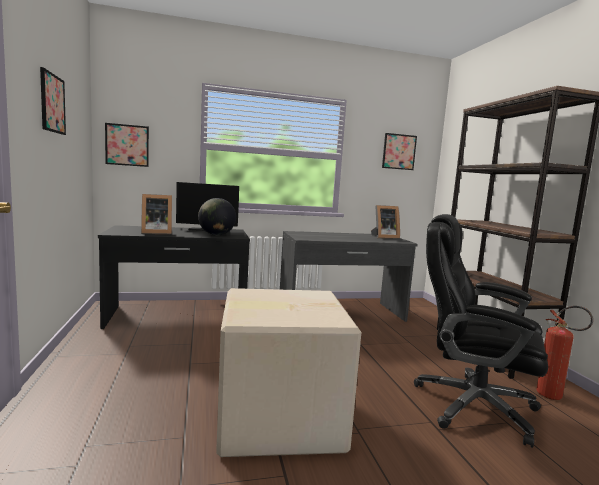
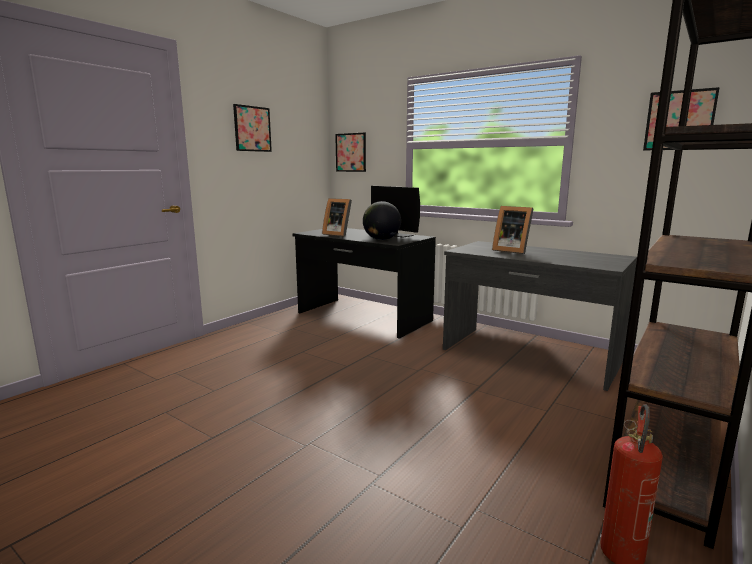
camera: 50 degrees right, 5 degrees up
cardboard box [216,288,362,457] -> none
picture frame [371,205,400,239] -> picture frame moved to [492,206,533,254]
black office chair [414,214,548,448] -> none

